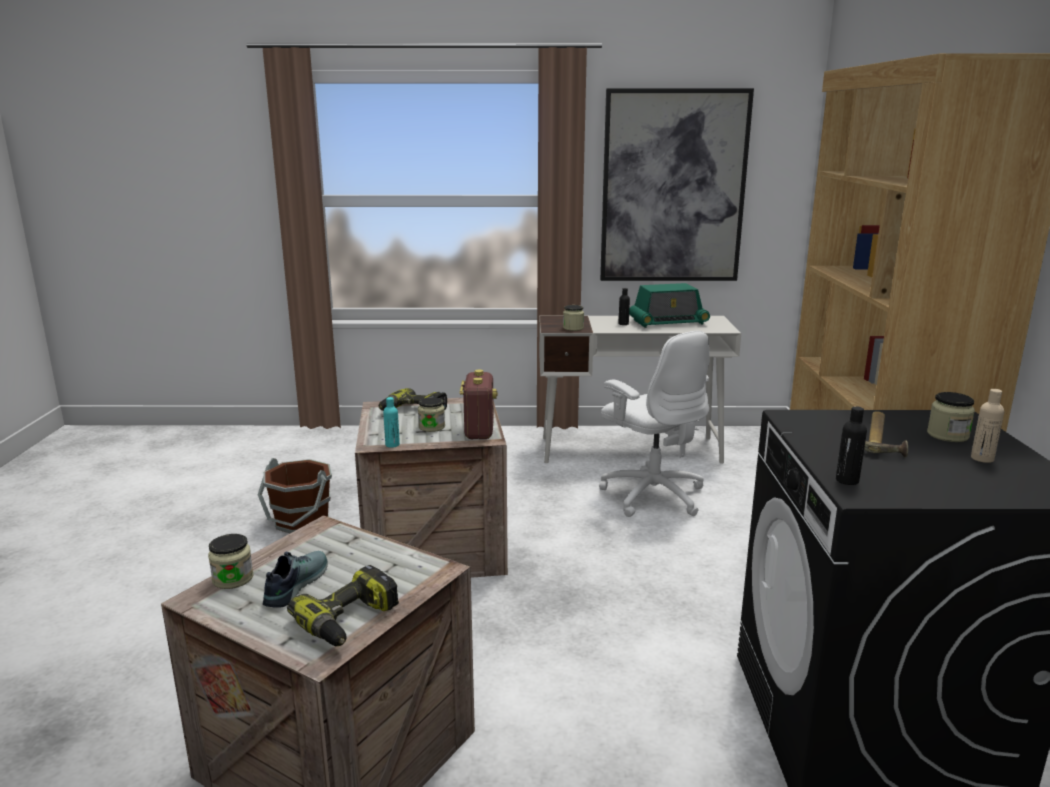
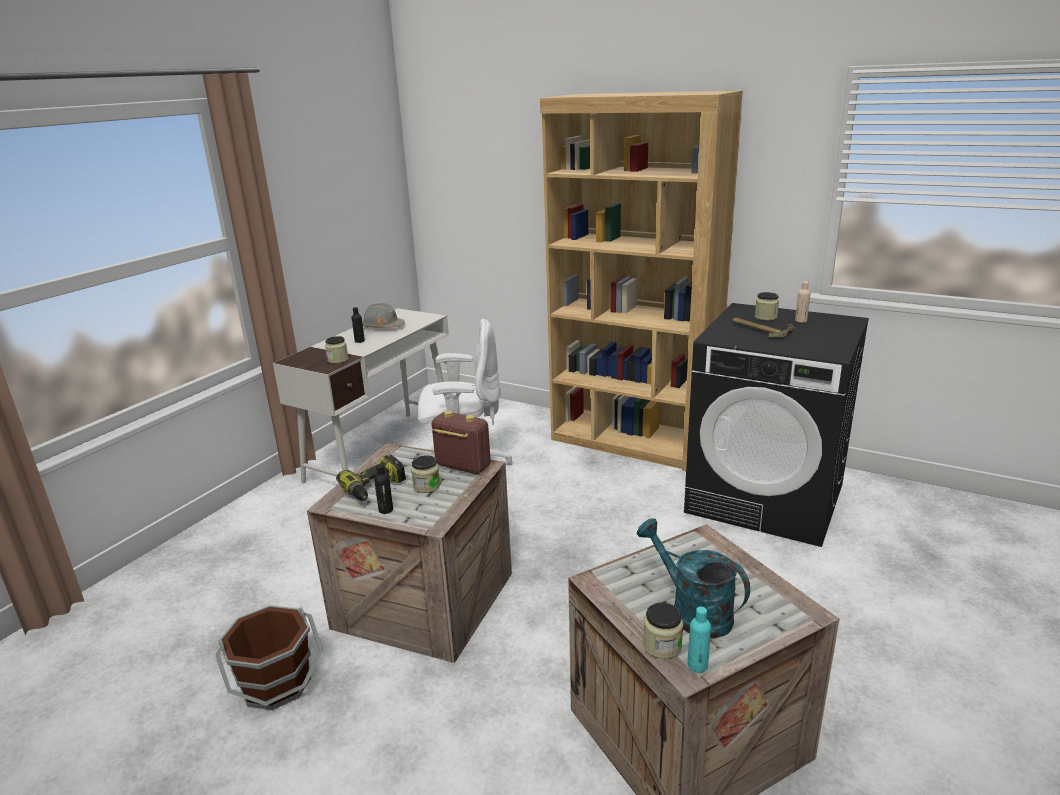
camera: 60 degrees left, 5 degrees up
shoe [263,551,328,608] -> turquoise watering can [637,518,750,638]
power drill [287,565,399,646] -> none
turquoise bottle [383,397,400,448] -> turquoise bottle moved to [688,607,711,673]
picture [600,88,754,281] -> none
radio [629,283,710,328] -> grey hard hat [362,303,405,328]
black bottle [836,406,867,485] -> black bottle moved to [374,464,393,514]

